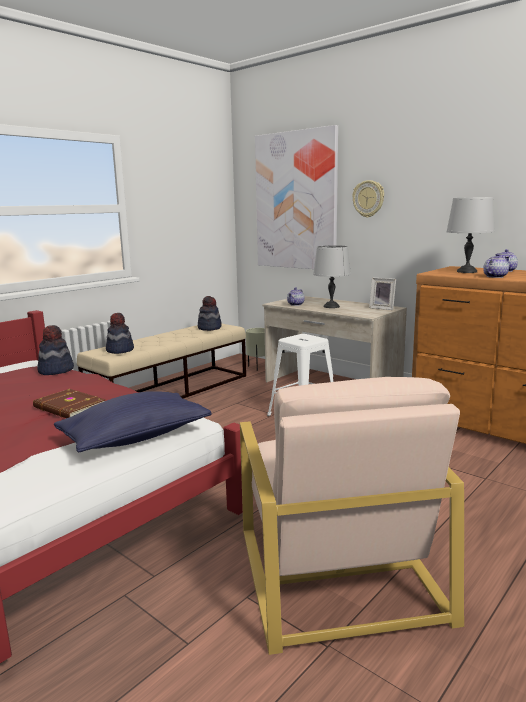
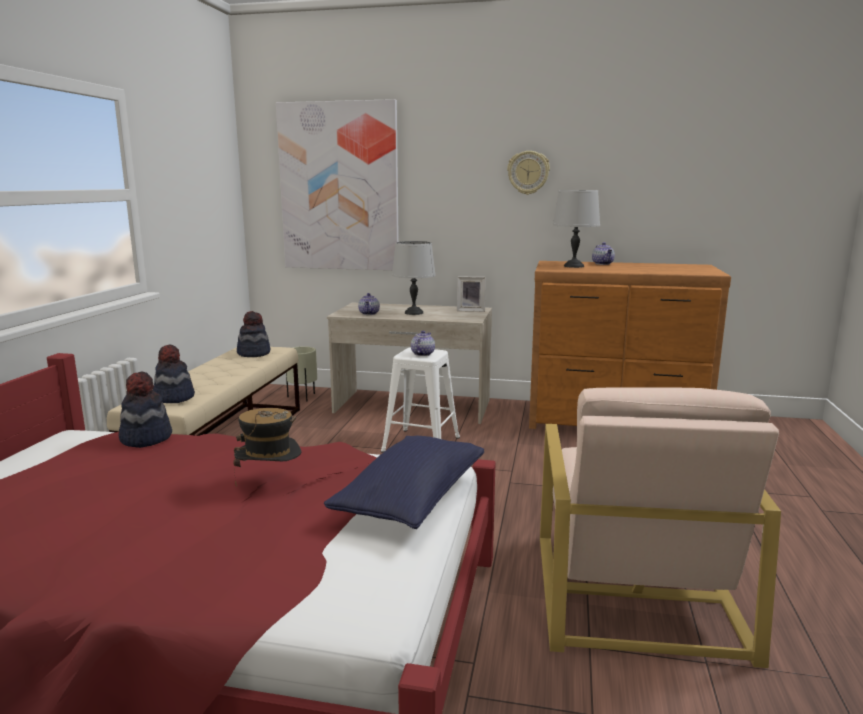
camera: 30 degrees left, 0 degrees up
brown book [33,389,106,418] -> hat [233,408,301,485]
beige armchair [240,377,464,655] -> beige armchair turned 45 degrees clockwise [540,387,781,668]
wall clock [352,180,384,218] -> wall clock moved to [507,151,550,195]
teapot [483,254,509,278] -> teapot moved to [411,331,435,356]

